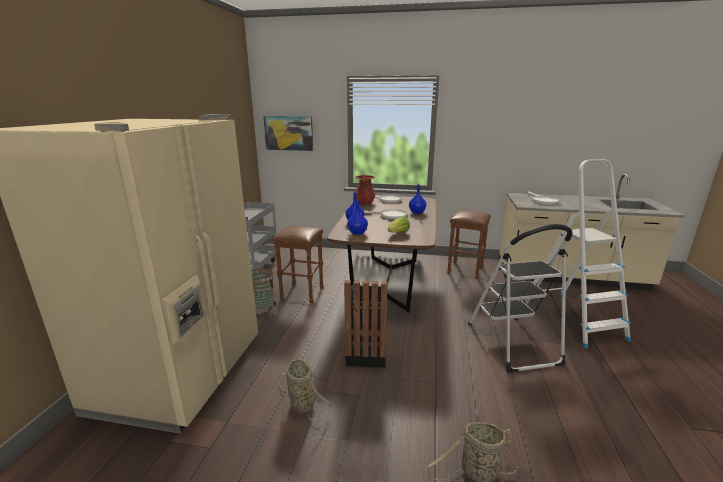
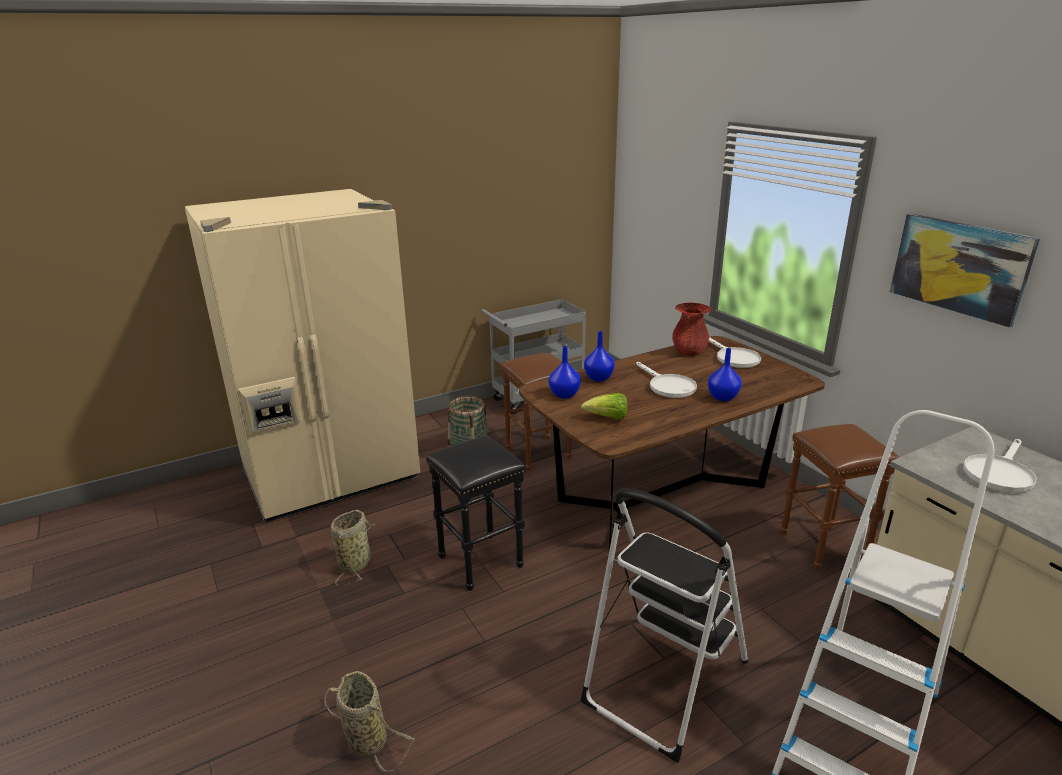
camera: 50 degrees right, 5 degrees up
picture [263,116,313,151] -> picture moved to [890,213,1040,328]
black trash can [344,280,387,368] -> black stool [426,435,526,591]

